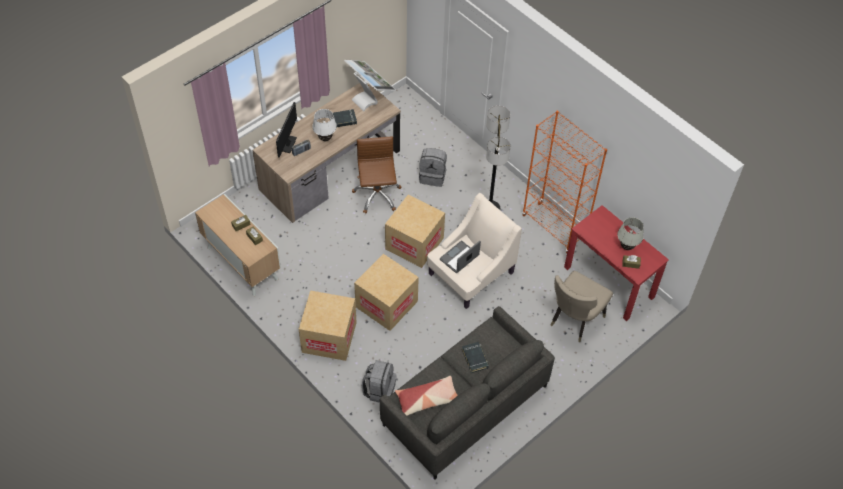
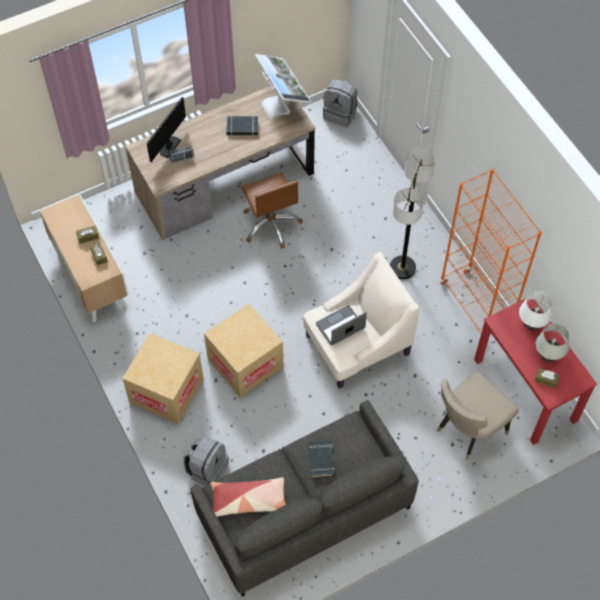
camera: 15 degrees right, 5 degrees up
white table lamp [312,109,337,141] -> white table lamp moved to [519,291,552,330]
brown office chair [352,137,401,213] -> brown office chair turned 150 degrees clockwise [242,173,303,249]
cardboard box [385,195,445,268] -> none
grey backpack [419,148,447,187] -> grey backpack moved to [323,79,357,127]

